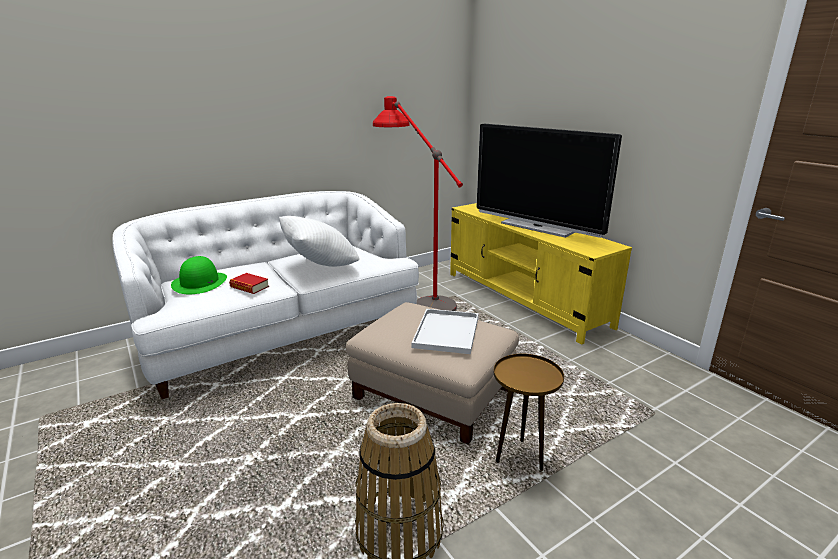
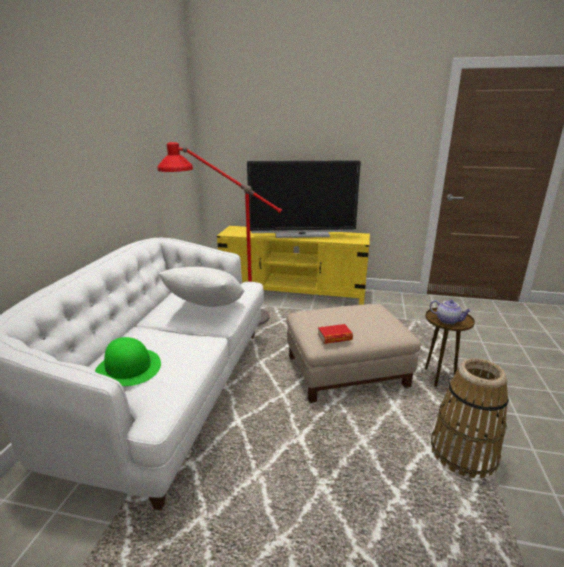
camera: 45 degrees left, 0 degrees up
book [229,273,269,294] -> book moved to [318,324,353,344]
white tray [411,309,478,354] -> none
none -> teapot [430,300,472,324]

